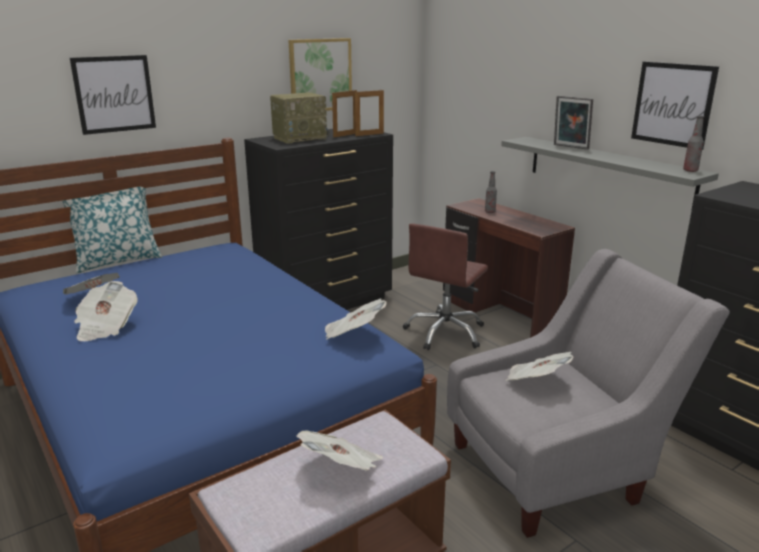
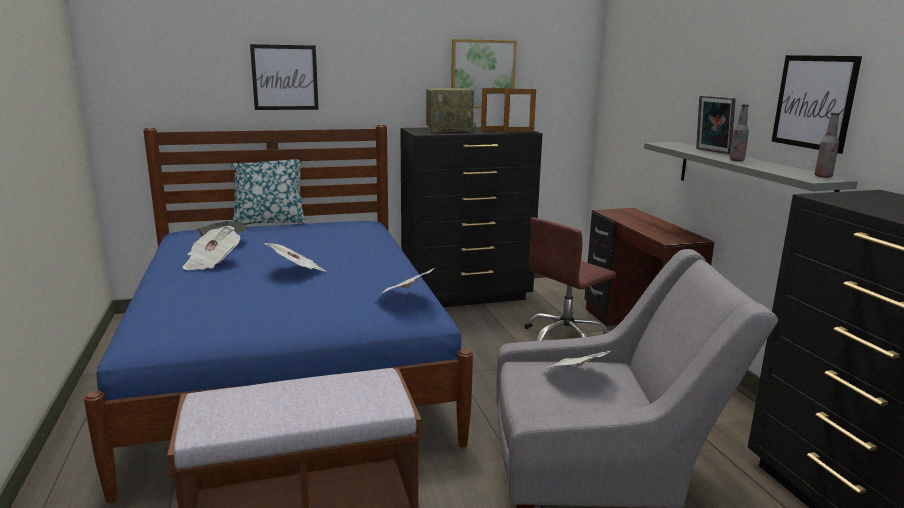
camera: 20 degrees right, 5 degrees down
newspaper [297,430,383,471] -> newspaper moved to [264,243,326,271]
bottle [485,171,497,213] -> bottle moved to [729,104,749,161]

